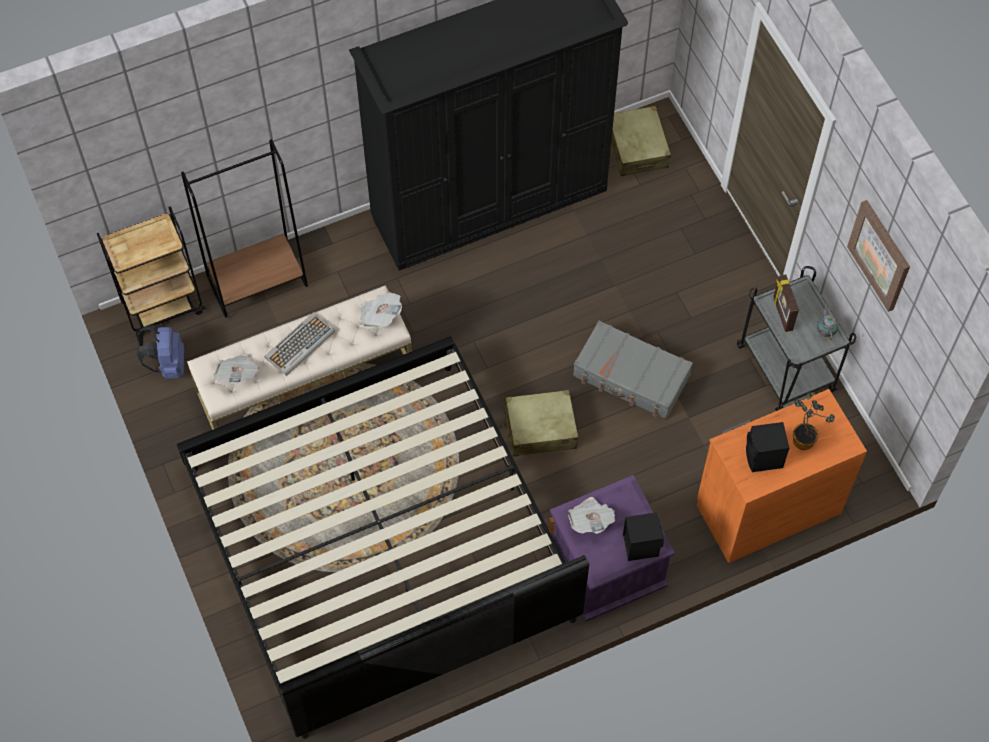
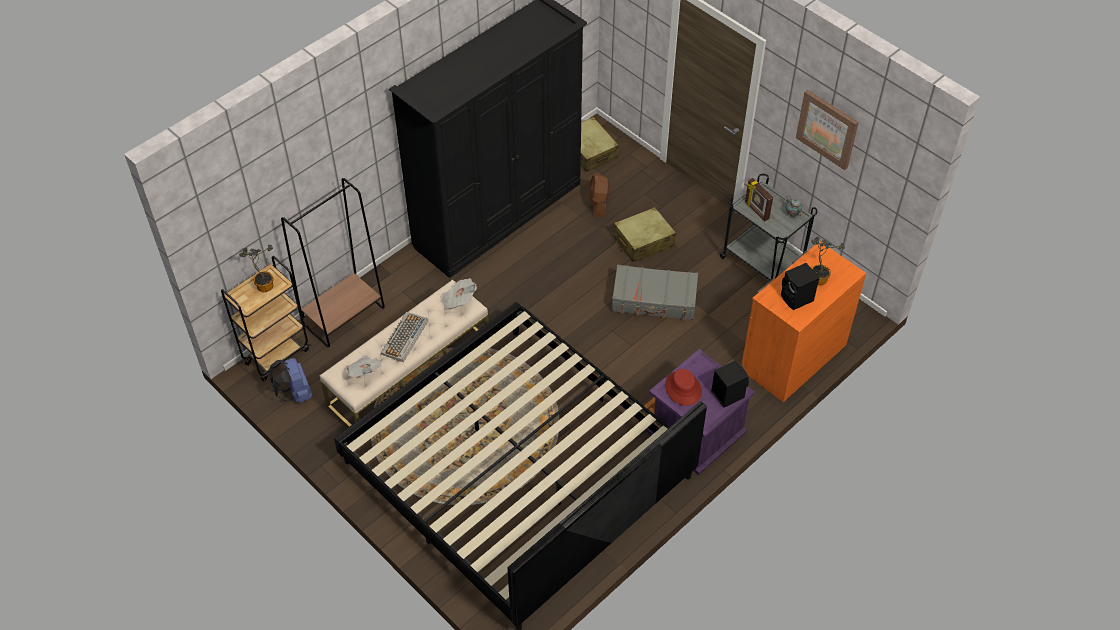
camera: 20 degrees left, 10 degrees down
beige suitcase [502,390,578,457] -> beige suitcase moved to [613,207,676,262]
newspaper [568,497,615,534] -> red hat [665,369,702,406]
none -> potted plant [239,245,273,292]
none -> brown fan [589,173,610,217]

